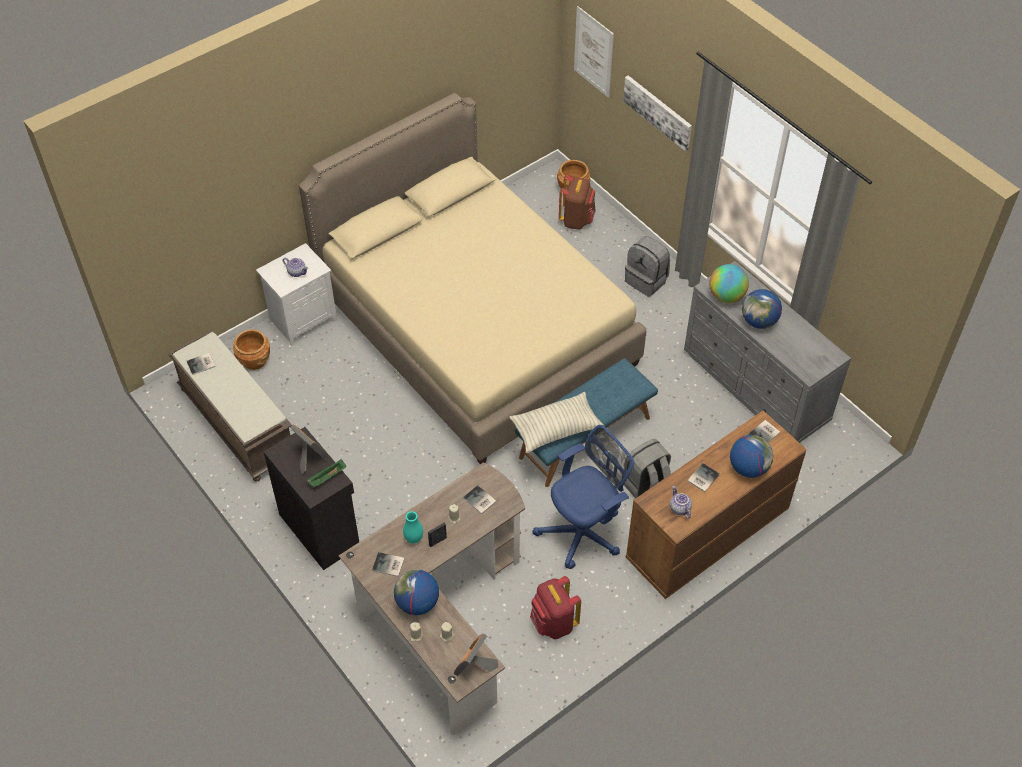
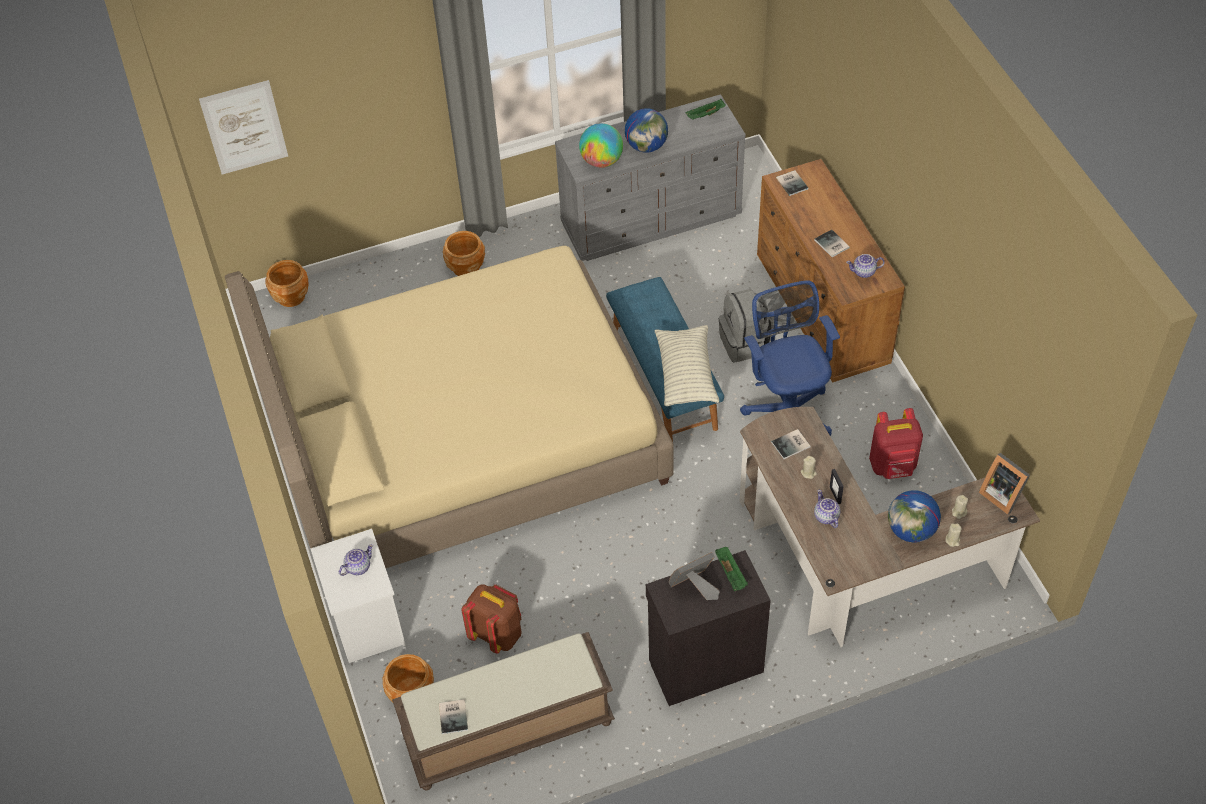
camera: 70 degrees left, 0 degrees up
book [372,552,405,577] -> none
turquoise vase [403,511,423,544] -> teapot [814,490,840,528]
brown backpack [559,174,596,230] -> brown backpack moved to [461,584,522,654]
picture [623,75,692,151] -> none
grey backpack [625,236,670,297] -> brown planter [443,231,485,276]
globe [730,435,773,478] -> none
none -> green tray [686,99,726,120]

